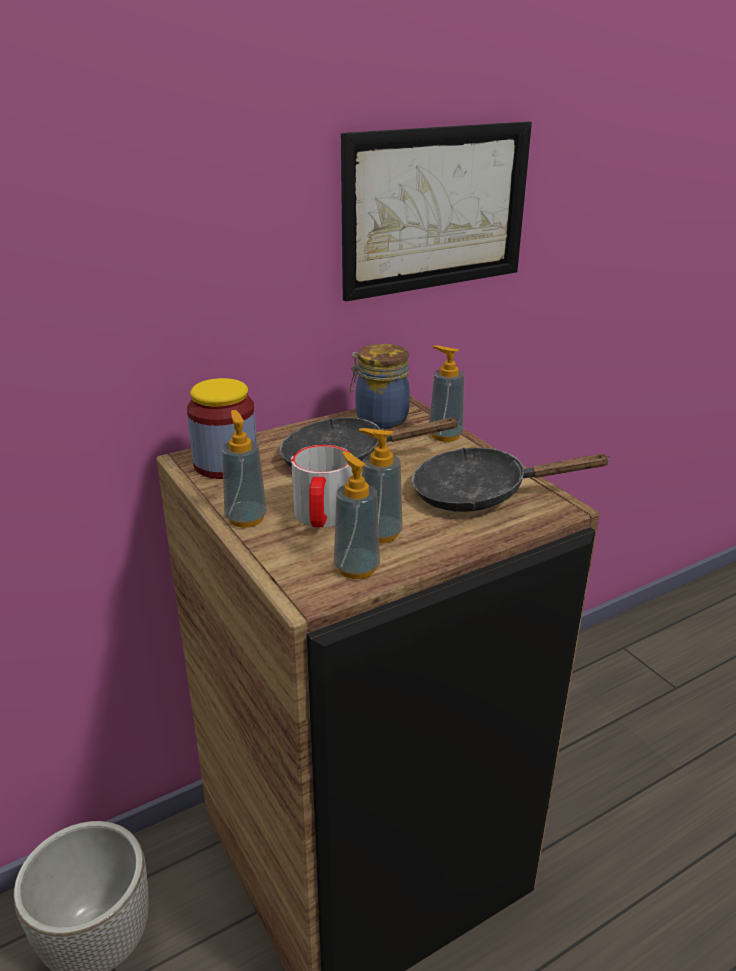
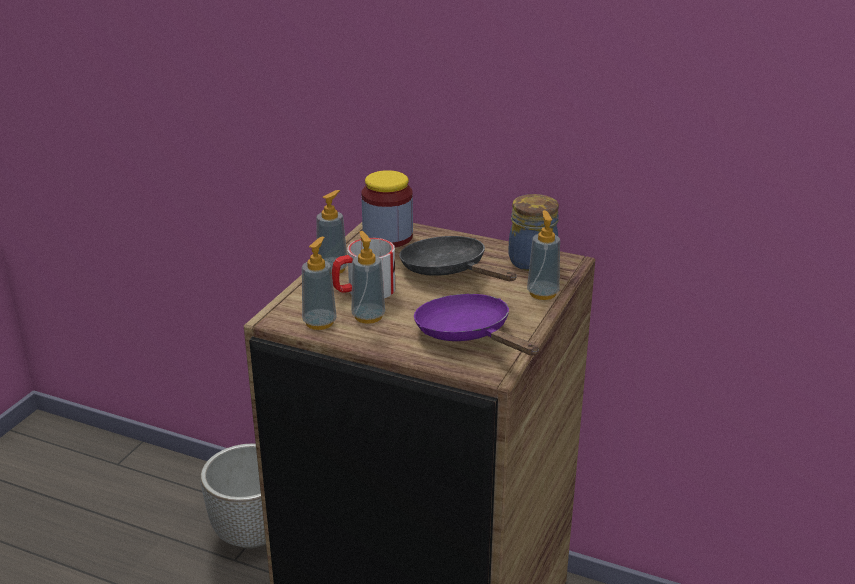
camera: 55 degrees right, 0 degrees up
picture [341,121,532,301] -> none
black frying pan [412,448,611,512] -> purple frying pan [414,294,539,355]

